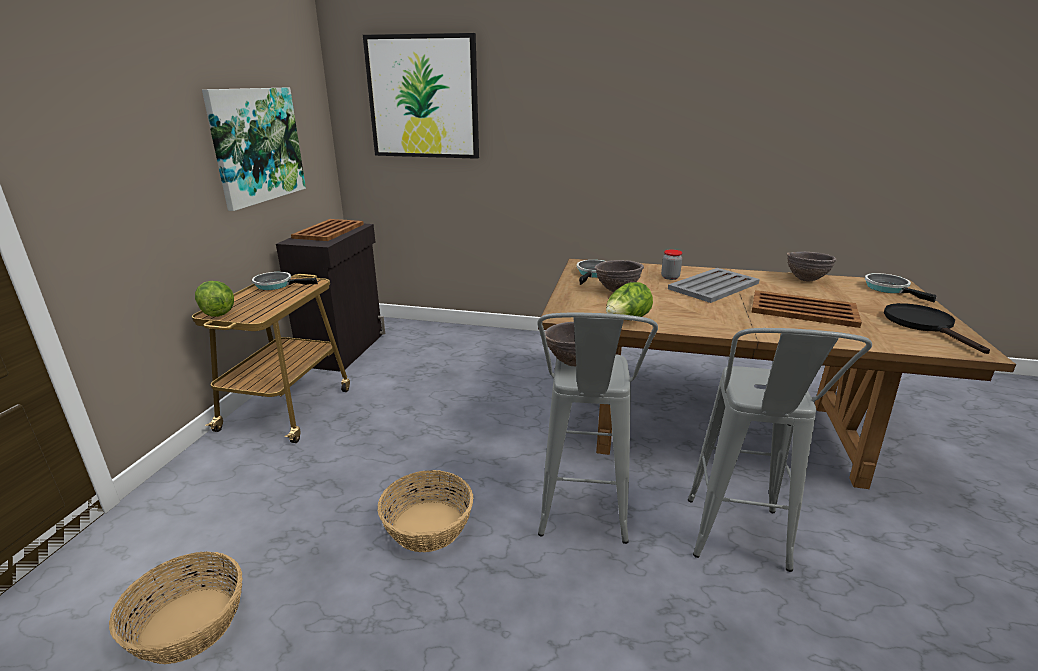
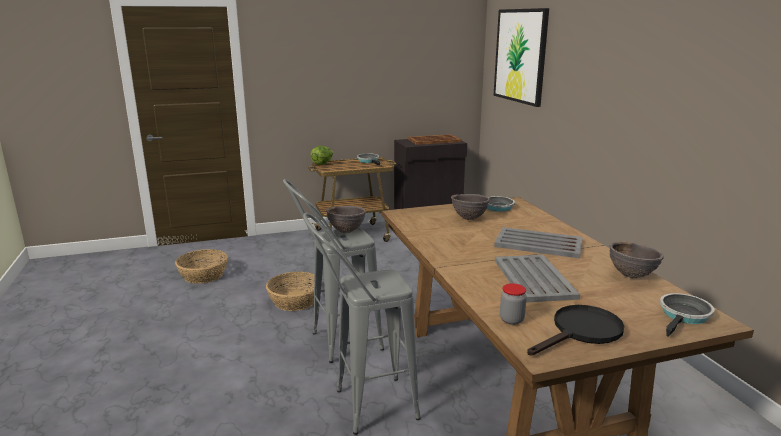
camera: 60 degrees right, 5 degrees down
picture [202,88,306,211] -> none
lettuce [606,282,653,317] -> none
jar [661,250,682,280] -> jar moved to [500,283,527,325]
brown tray [751,290,862,328] -> grey tray [495,255,580,303]

